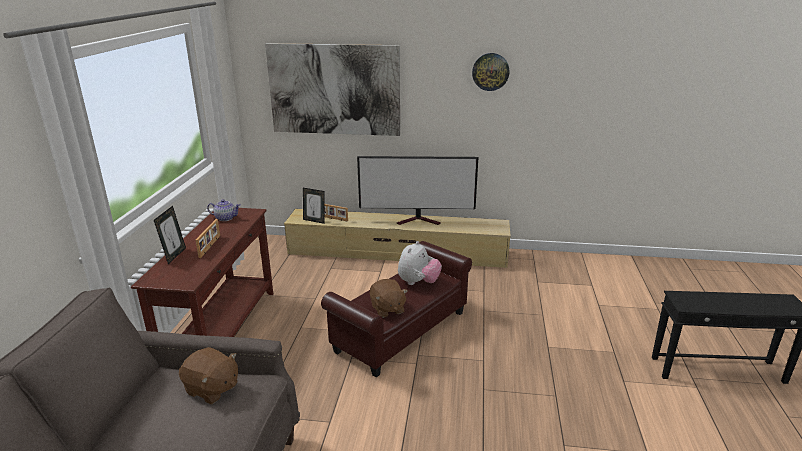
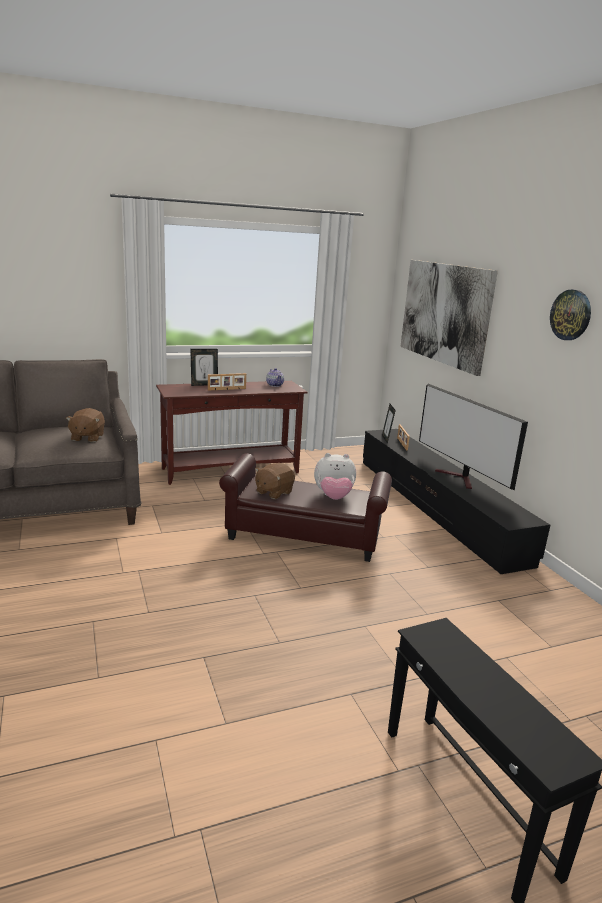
camera: 60 degrees right, 5 degrees down
beige tv stand [284,209,511,268] -> black tv stand [363,429,550,574]

